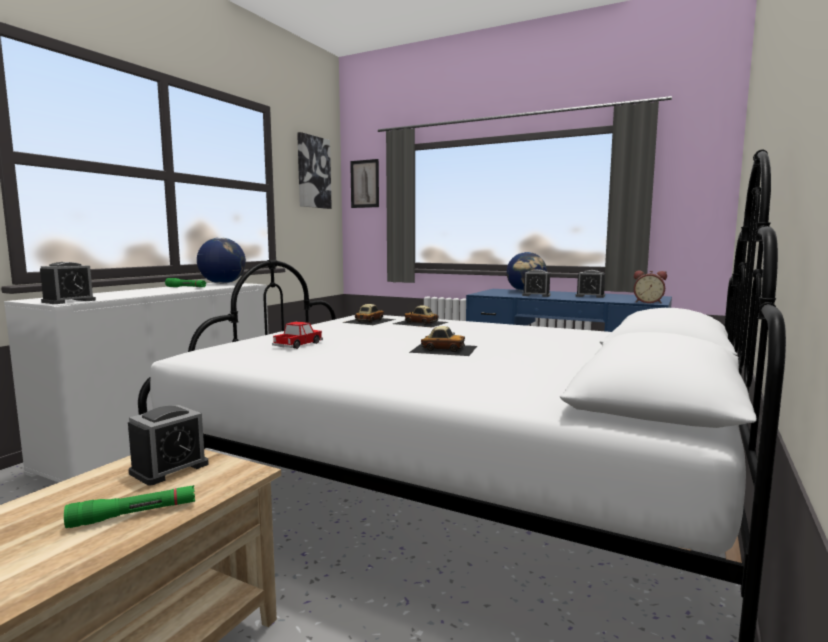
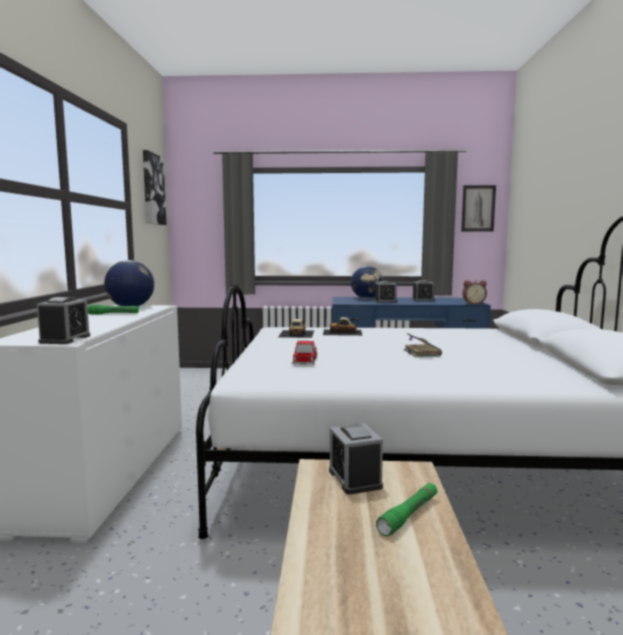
camera: 25 degrees left, 0 degrees up
alarm clock [128,405,209,485] -> alarm clock turned 150 degrees clockwise [329,424,383,494]
picture [350,159,379,208] -> picture moved to [461,185,496,232]
toy car [409,326,477,356] -> book [403,333,442,357]

